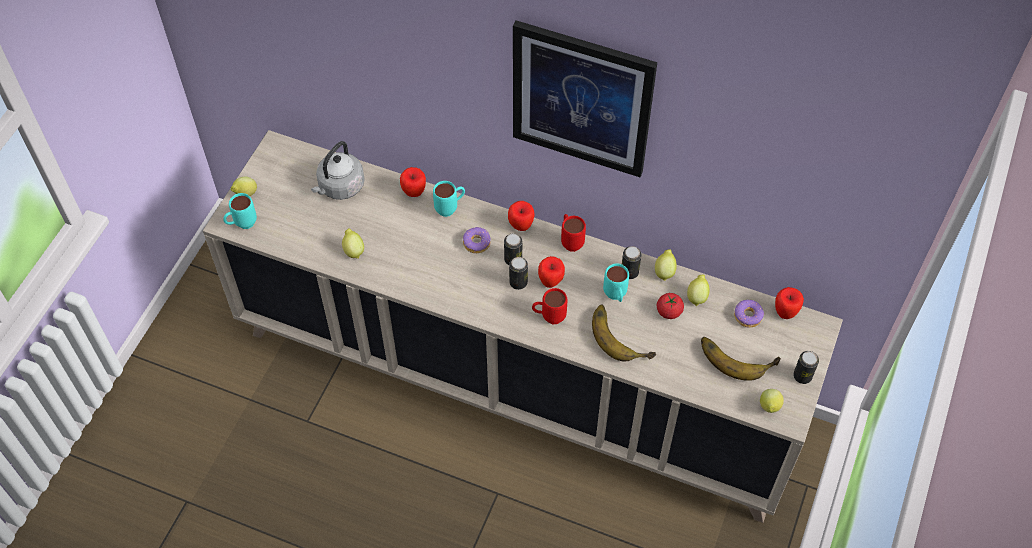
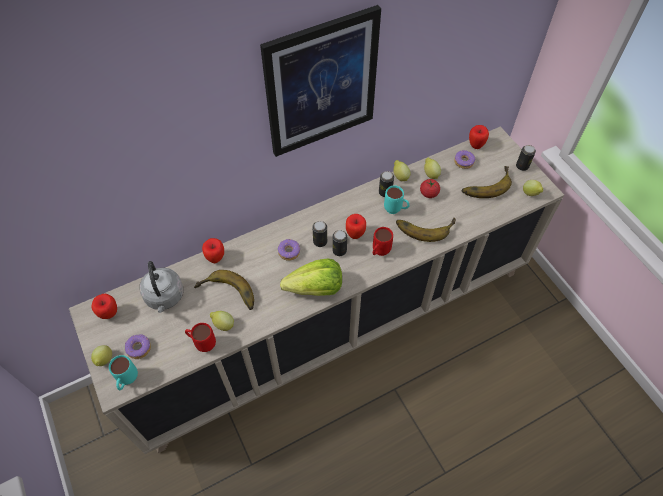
camera: 50 degrees left, 0 degrees up
turquoise mug [433,181,465,217] -> none
apple [508,201,535,231] -> apple moved to [91,294,117,319]
red mug [561,214,586,252] -> red mug moved to [185,323,216,352]
none -> donut [125,334,151,359]
none -> banana [194,270,254,310]
none -> lettuce [280,258,342,296]

